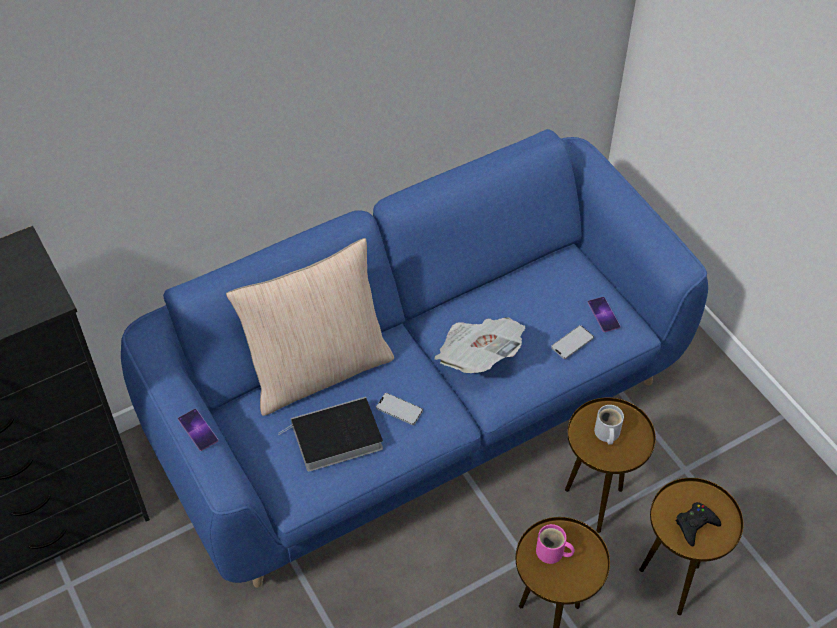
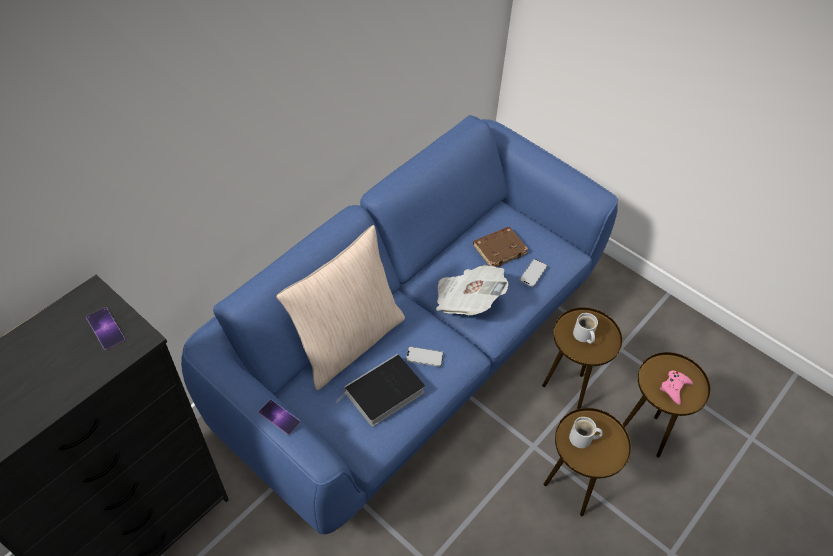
camera: 20 degrees left, 0 degrees up
pink mug [536,524,575,564] -> white mug [569,417,603,448]
phone [588,297,621,332] -> phone moved to [86,307,125,350]
black game controller [676,502,721,546] -> pink game controller [660,371,693,405]
none -> brown book [473,226,528,267]

